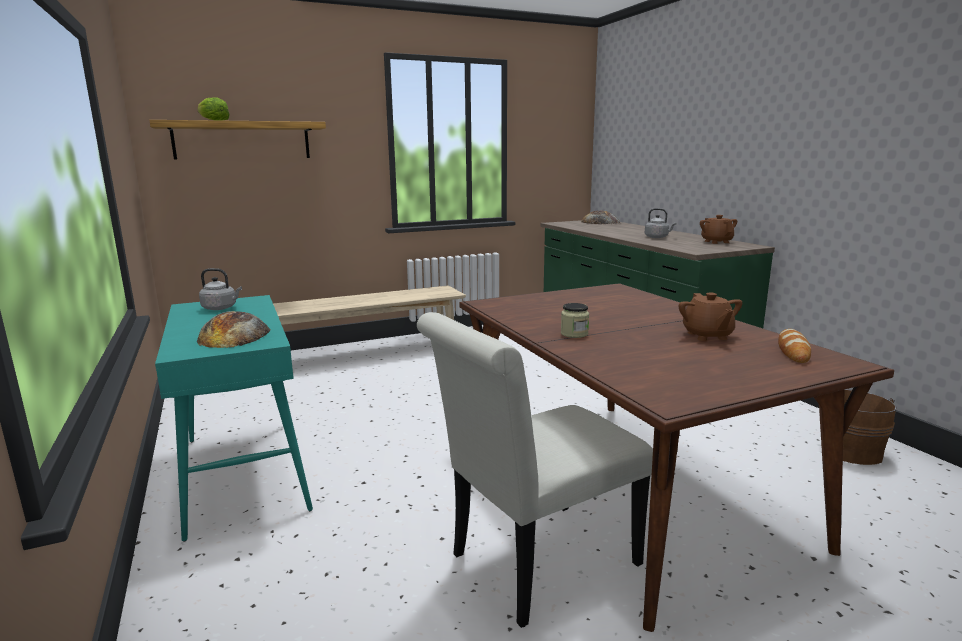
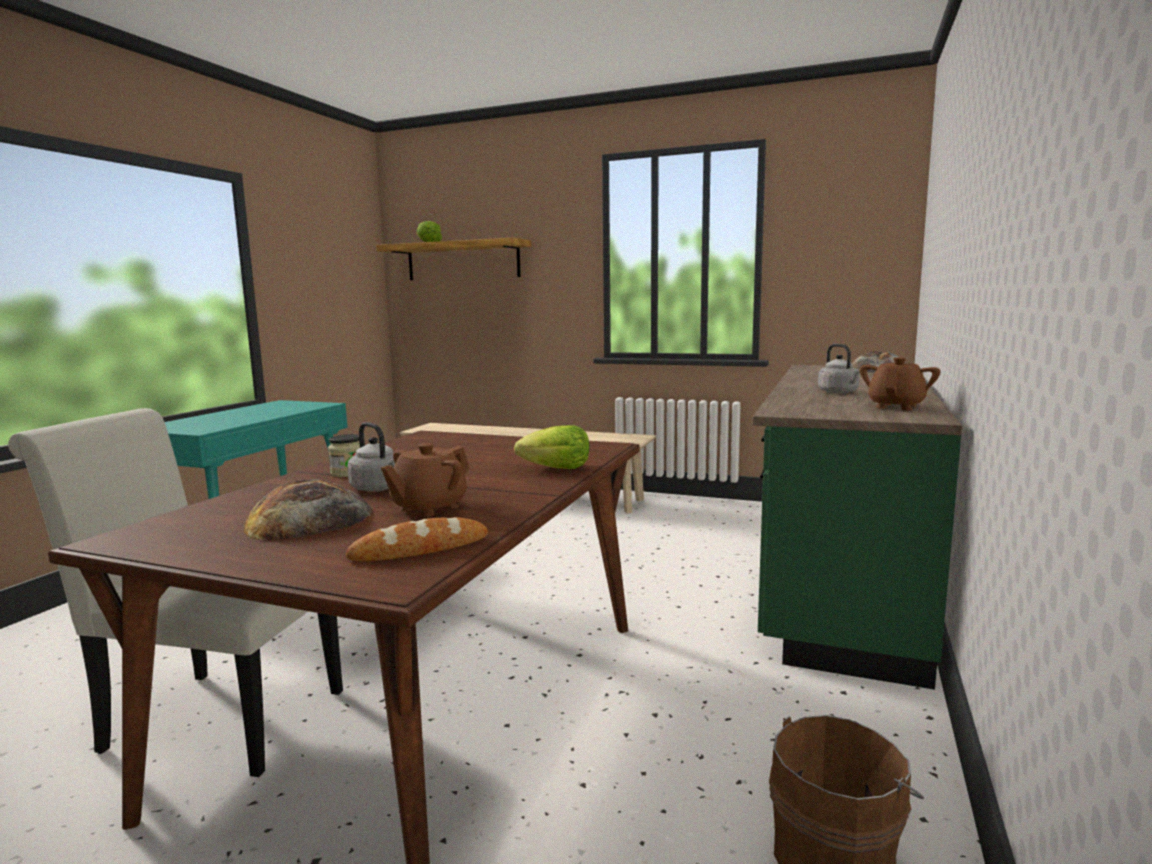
camera: 45 degrees right, 5 degrees down
bread [197,311,270,348] -> bread moved to [243,479,373,540]
grey kettle [199,268,242,310] -> grey kettle moved to [347,422,395,492]
none -> lettuce [514,425,589,469]

